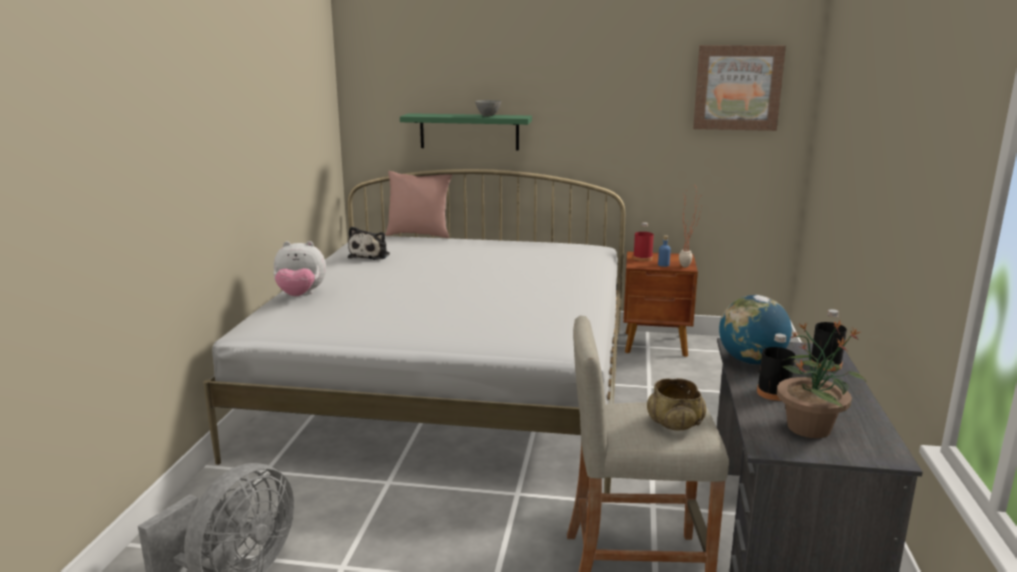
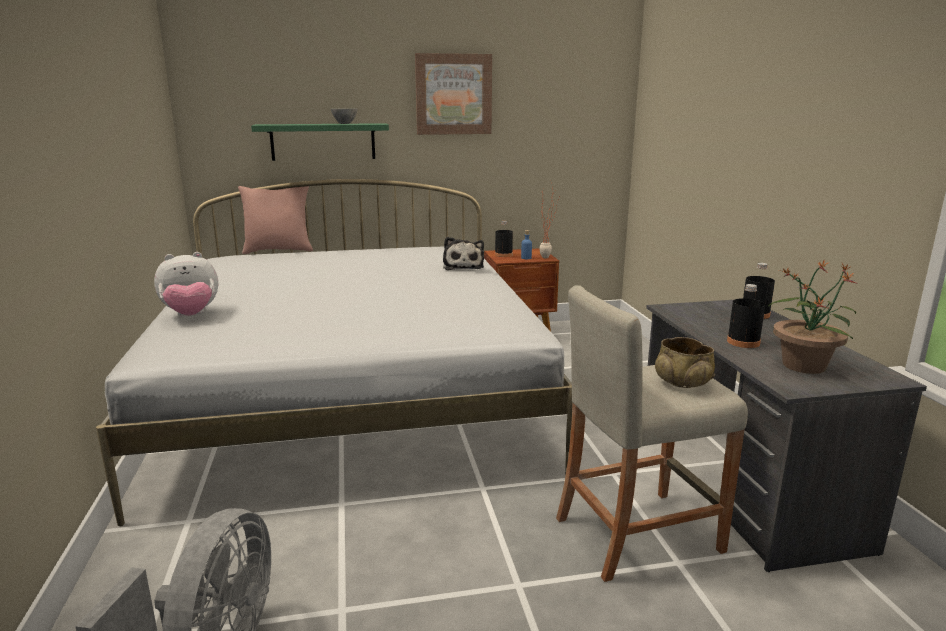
camera: 20 degrees left, 0 degrees up
plush toy [348,227,390,260] -> plush toy moved to [443,237,484,270]
red bottle [633,222,654,262] -> black bottle [495,221,513,257]
picture [693,45,786,131] -> picture moved to [415,53,492,135]
globe [719,295,792,364] -> none

